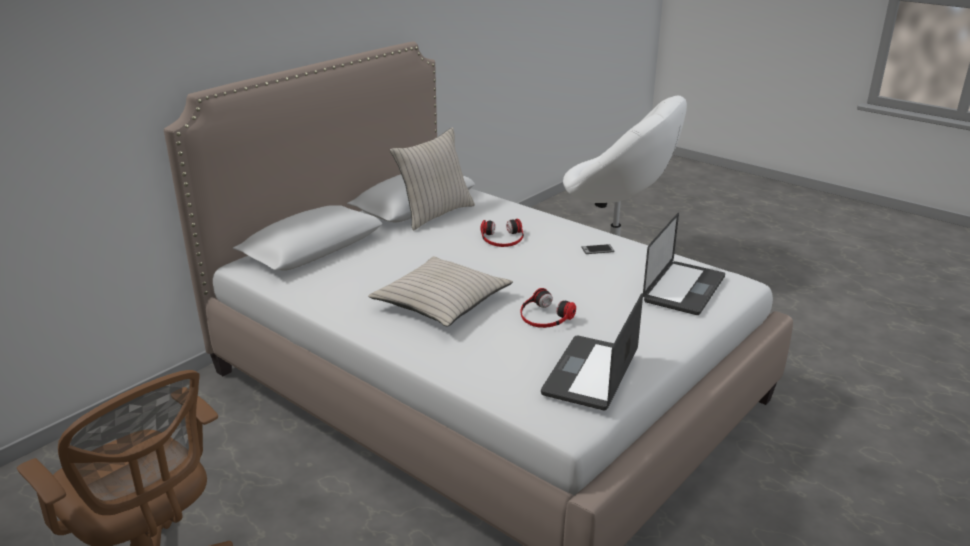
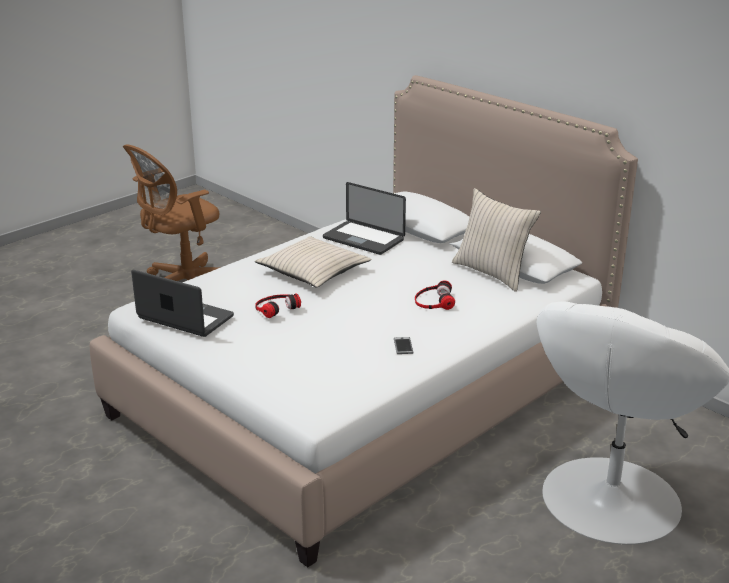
camera: 95 degrees right, 0 degrees up
laptop [643,213,725,315] -> laptop moved to [323,182,406,255]

